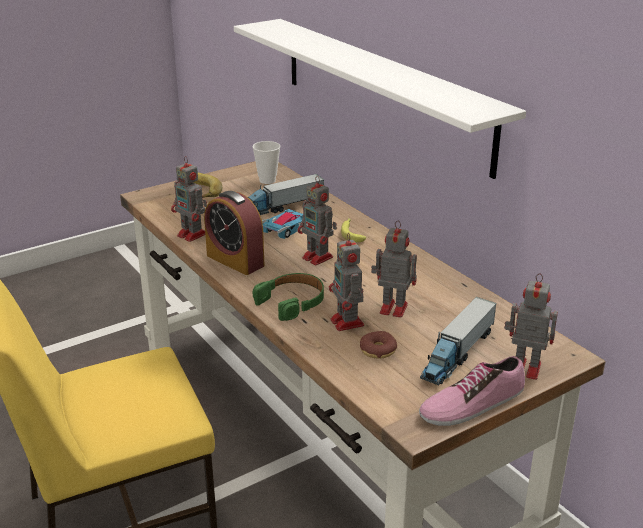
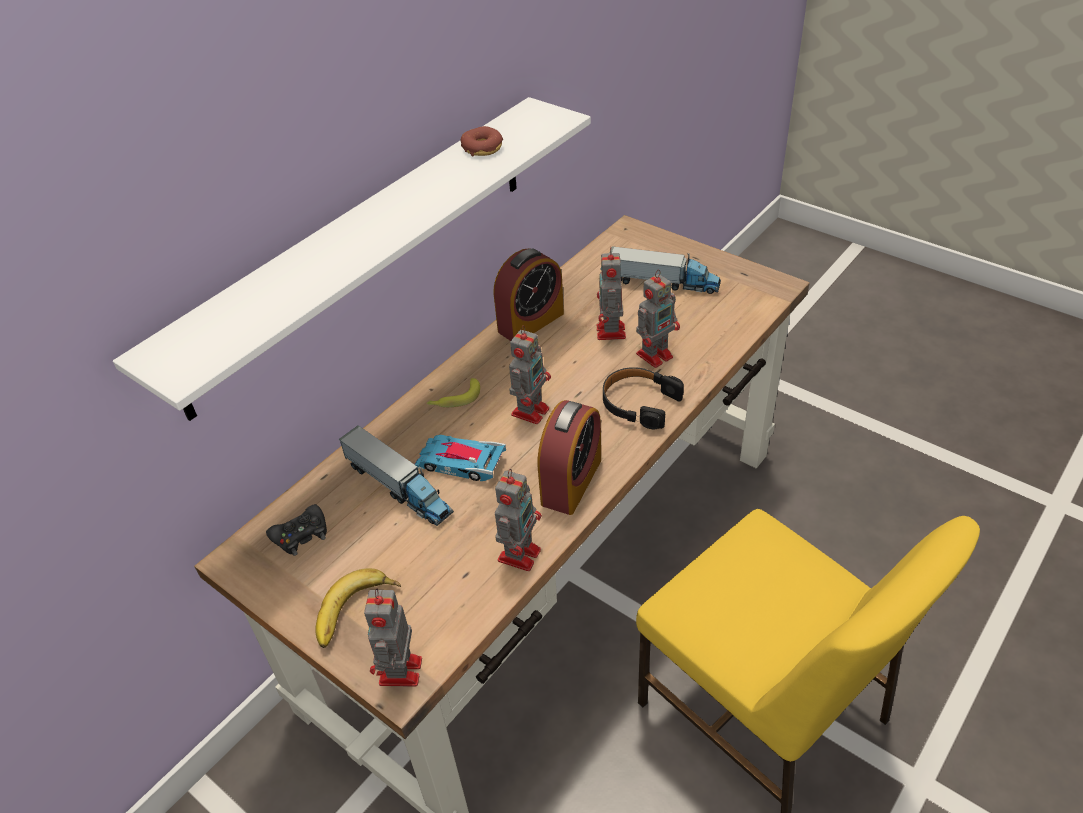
camera: 105 degrees left, 15 degrees up
cup [252,141,281,184] -> black game controller [266,504,327,556]
green headphones [253,273,324,321] -> black headphones [603,367,684,430]
donut [360,331,397,359] -> donut moved to [461,126,503,156]
shoe [419,356,525,426] -> none
toy robot [504,273,558,380] -> toy robot moved to [364,588,422,687]
none -> alarm clock [494,248,564,341]

